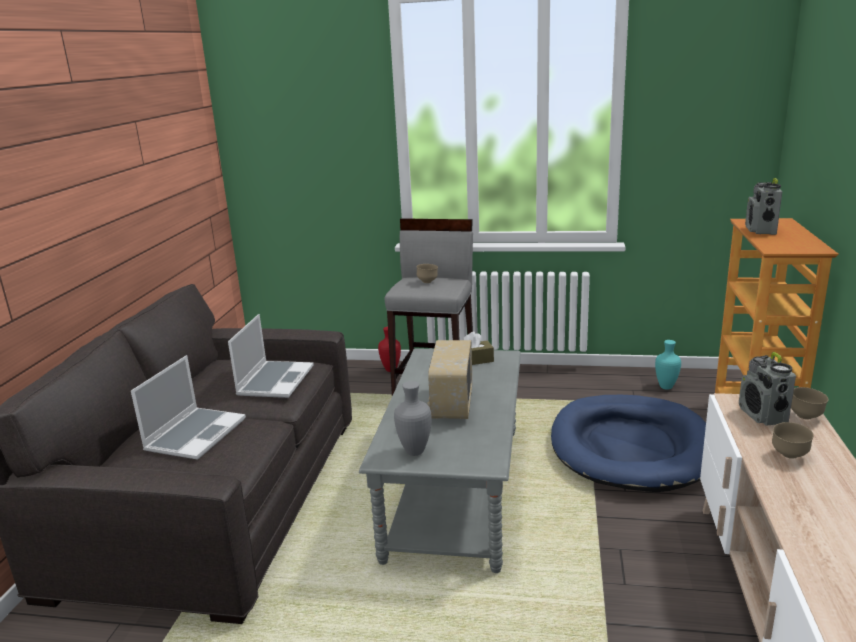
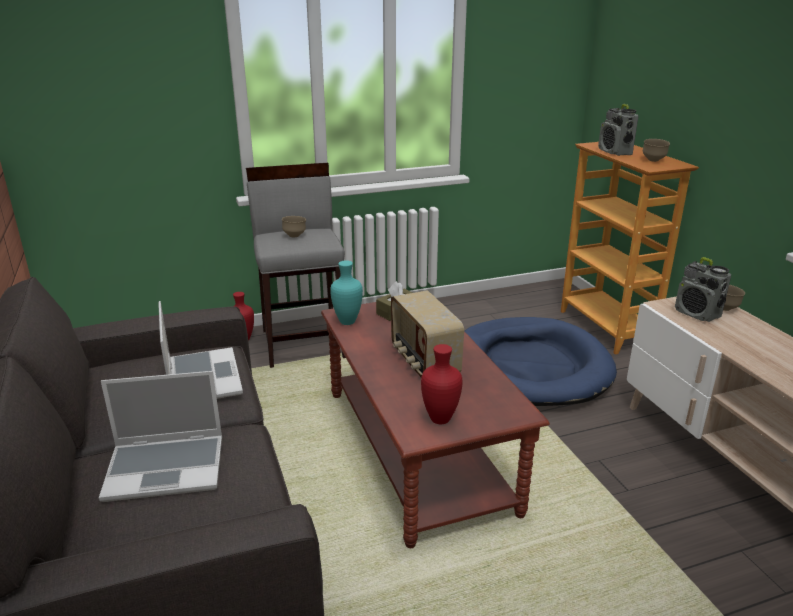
camera: 30 degrees left, 5 degrees up
laptop [131,355,246,460] -> laptop turned 90 degrees clockwise [99,371,222,502]
grey coffee table [359,348,521,573] -> brown coffee table [321,302,550,548]
grey vase [394,381,432,456] -> red vase [421,344,462,424]
turquoise vase [655,340,681,390] -> turquoise vase moved to [330,260,363,325]
brown bowl [772,422,814,459] -> brown bowl moved to [643,139,670,162]

